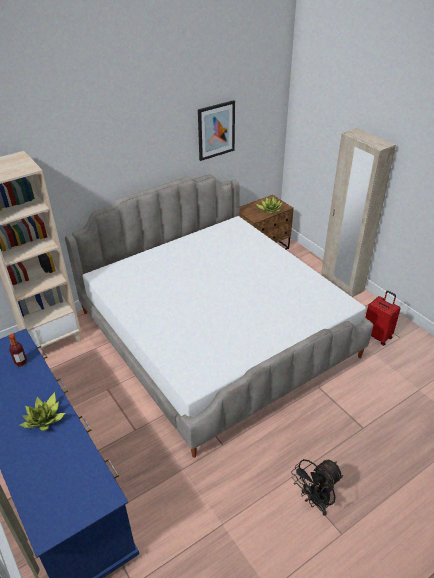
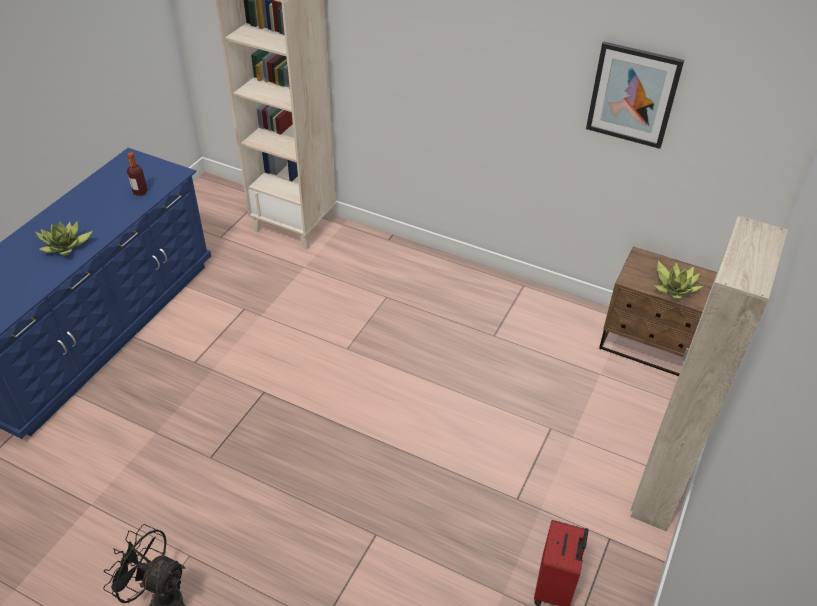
camera: 60 degrees right, 5 degrees up
bed [65,174,373,458] -> none

